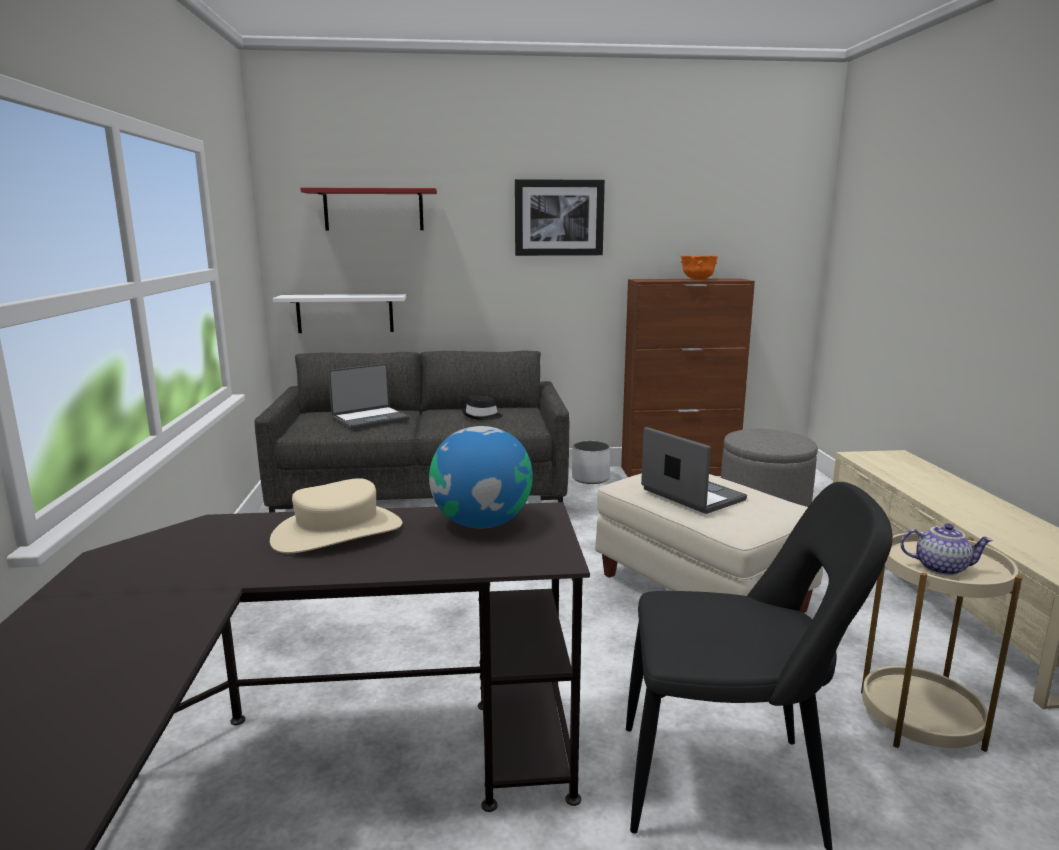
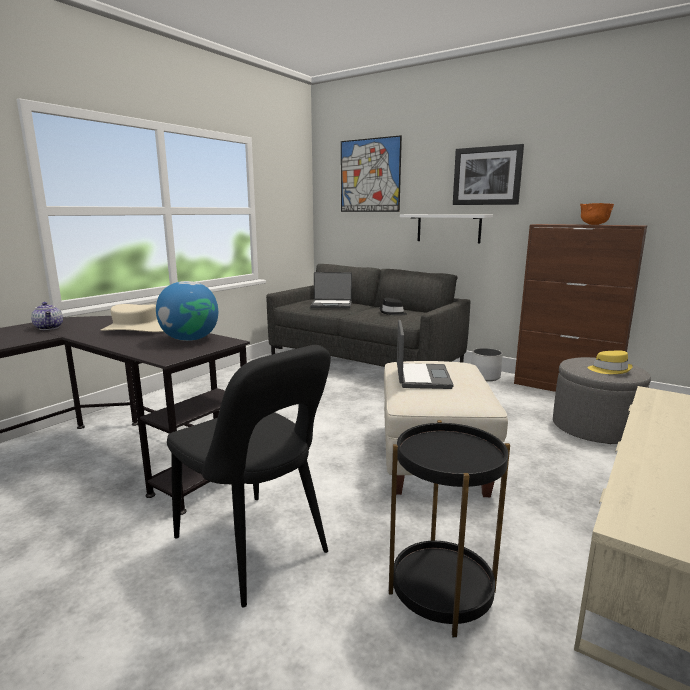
camera: 40 degrees right, 0 degrees up
white shelf [273,294,406,333] -> white shelf moved to [400,214,493,243]
red shelf [300,188,437,230] -> picture [341,135,402,212]
beige side table [861,532,1022,752] -> black side table [389,420,510,637]
teapot [900,523,993,576] -> teapot moved to [31,302,63,330]
none -> yellow hat [588,350,633,374]

